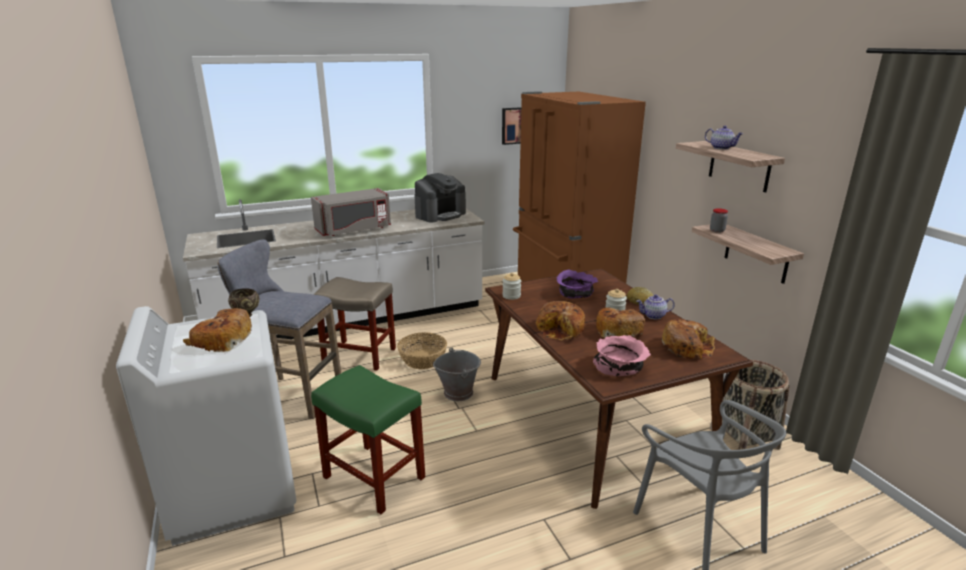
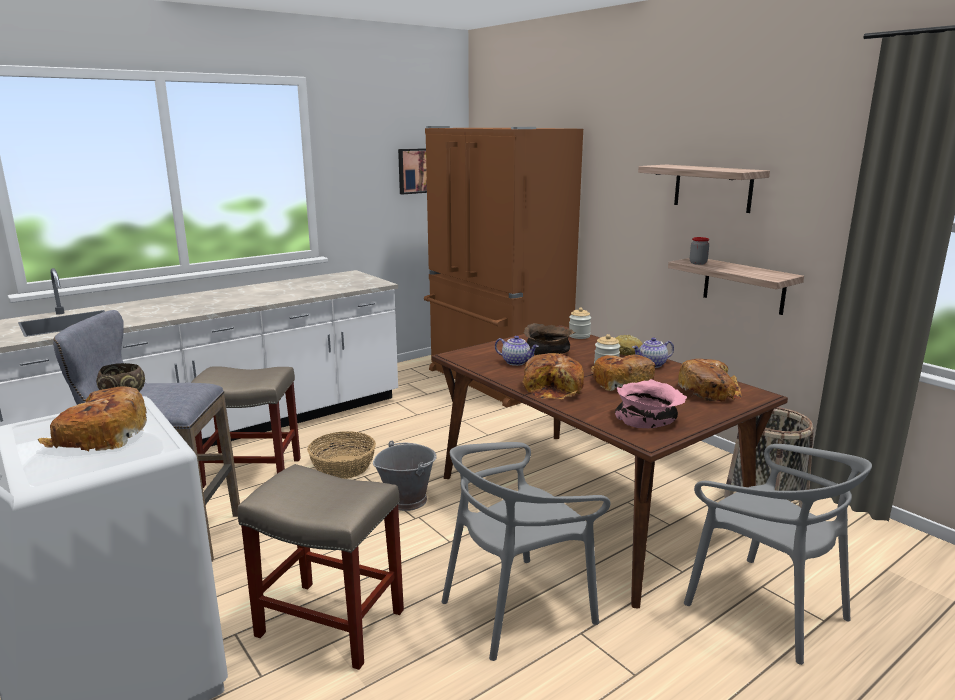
camera: 15 degrees left, 5 degrees down
grey microwave [311,188,391,236] -> none
green stool [311,365,425,514] -> beige stool [237,464,404,670]
coffee machine [414,173,466,223] -> none
jar [502,273,521,300] -> jar moved to [569,308,591,339]
purple bowl [557,270,598,299] -> brown bowl [524,323,576,355]
teapot [705,126,743,150] -> teapot moved to [495,336,539,366]
none -> grey chair [442,442,610,661]

